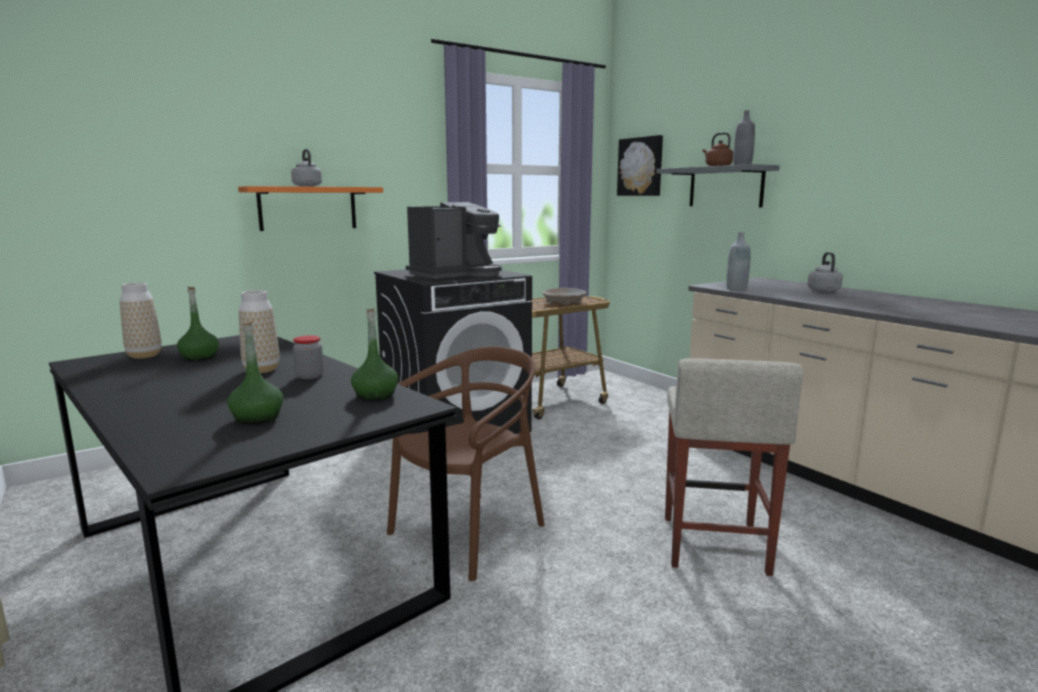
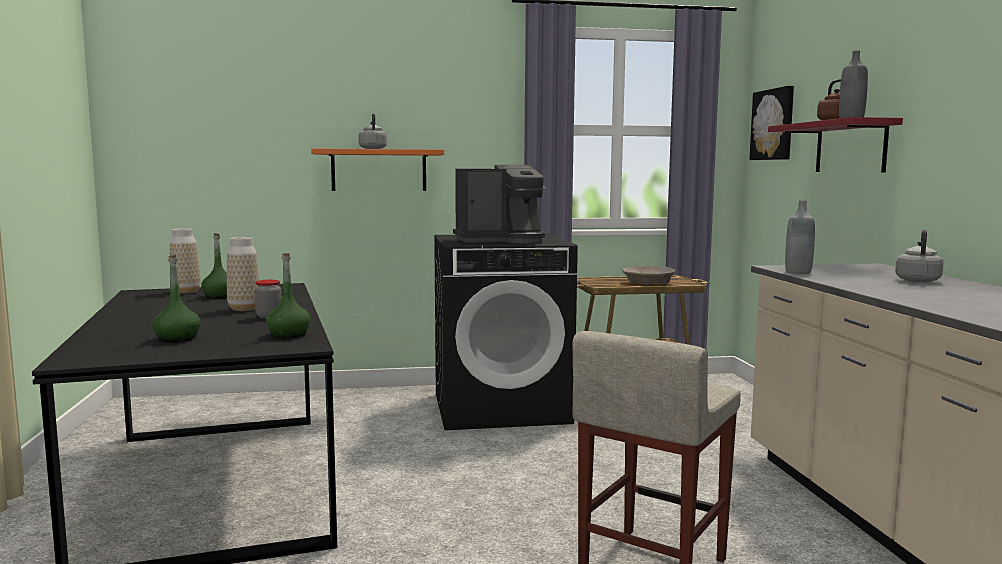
camera: 25 degrees right, 5 degrees down
brown chair [387,346,545,581] -> none
grey shelf [656,164,780,207] -> red shelf [768,117,903,172]

